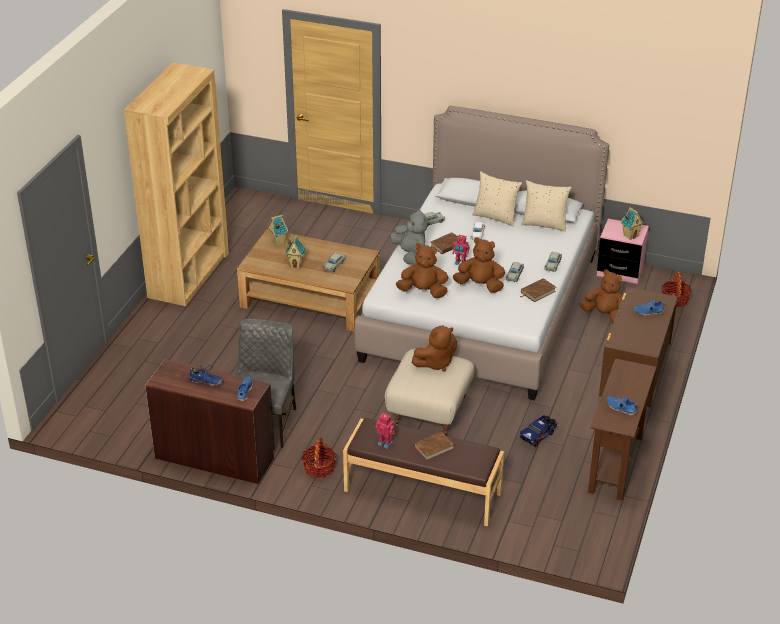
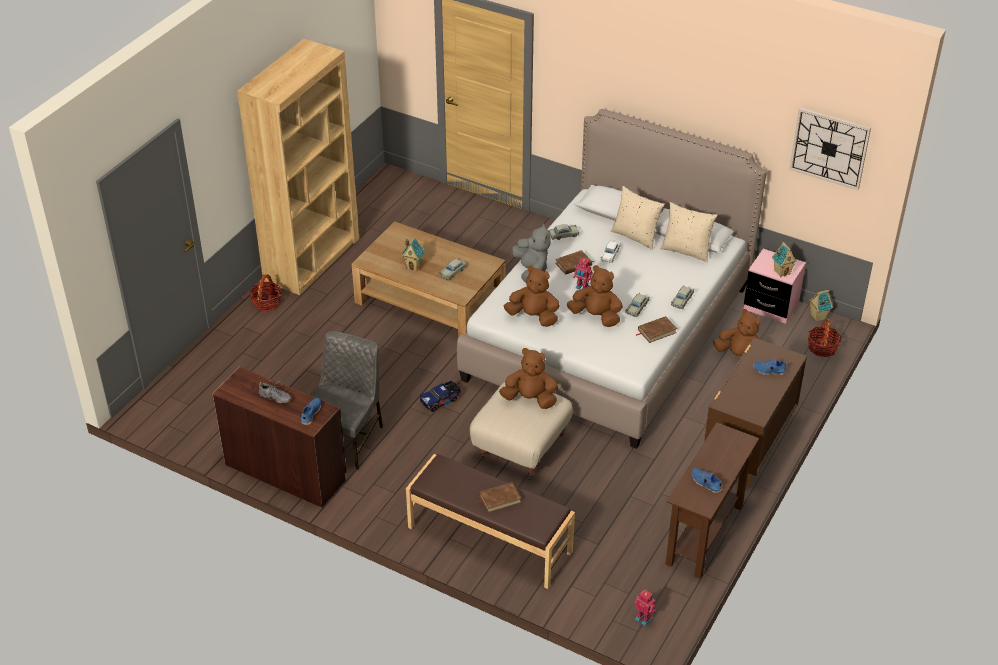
camera: 10 degrees right, 5 degrees up
blue shoe [190,365,223,386] -> grey shoe [259,379,291,403]
toy house [267,215,288,247] -> toy house moved to [809,290,833,322]
basket [302,438,336,478] -> basket moved to [250,274,282,311]
toy robot [376,413,396,449] -> toy robot moved to [635,590,656,626]
brown plush toy [412,325,457,371] -> brown plush toy turned 150 degrees counterclockwise [499,348,558,409]
toy truck [520,415,557,447] -> toy truck moved to [420,381,461,412]
none -> wall clock [789,108,871,190]

